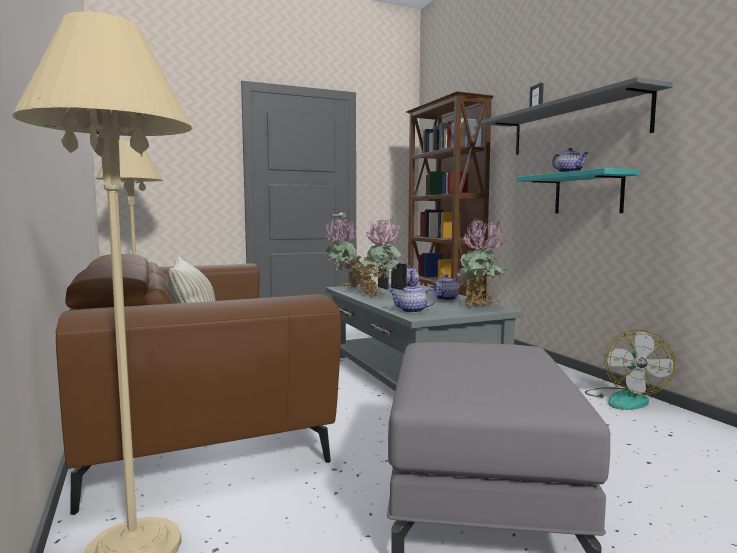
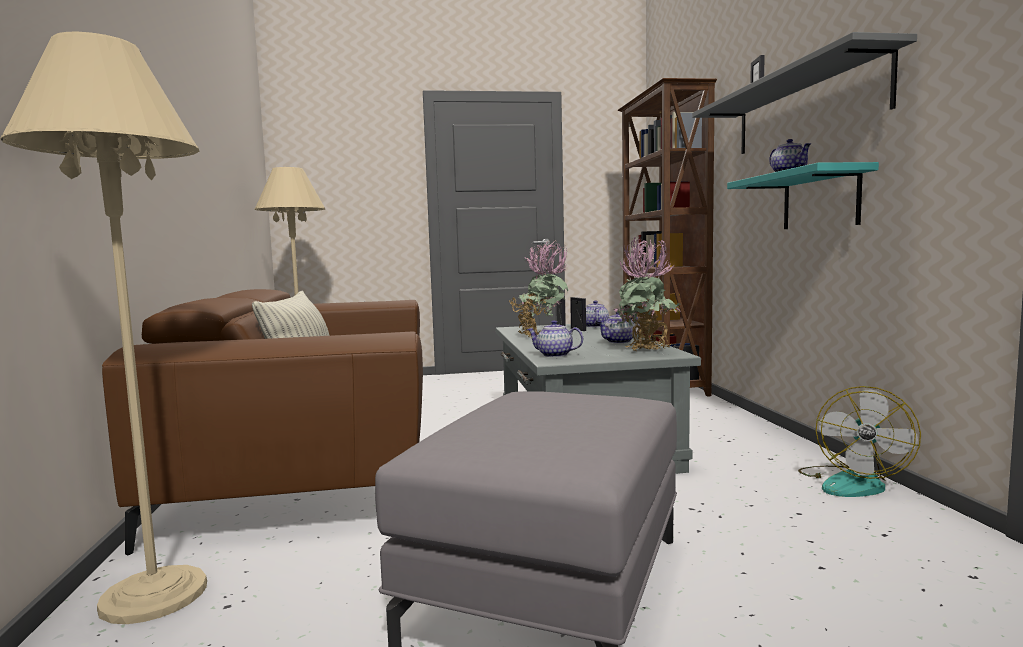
camera: 15 degrees right, 0 degrees up
potted plant [326,217,367,288] -> none

